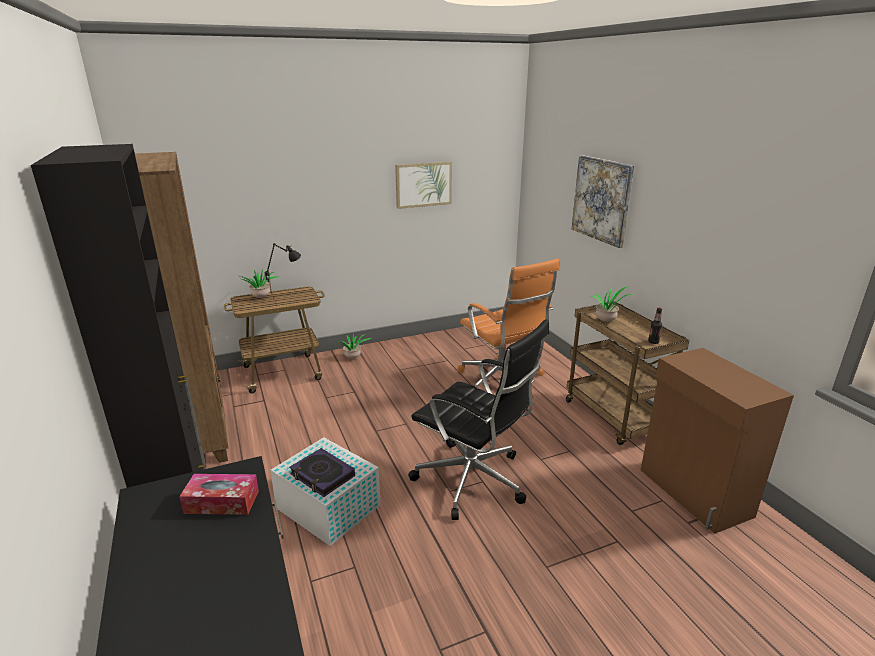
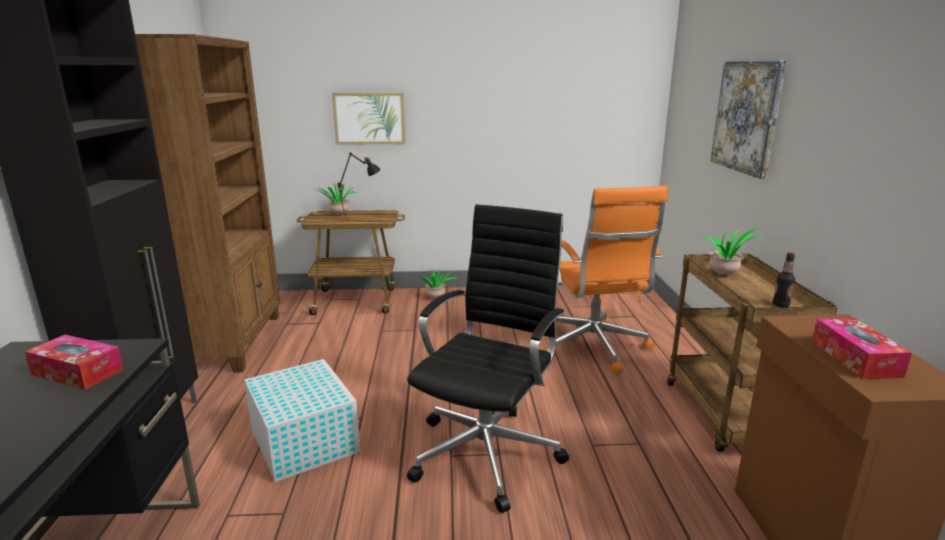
camera: 20 degrees right, 5 degrees down
book [289,448,355,497] -> none
picture [395,161,452,209] -> picture moved to [332,93,405,145]
black office chair [408,319,549,520] -> black office chair turned 120 degrees counterclockwise [407,204,569,513]
none -> tissue box [812,318,912,379]

